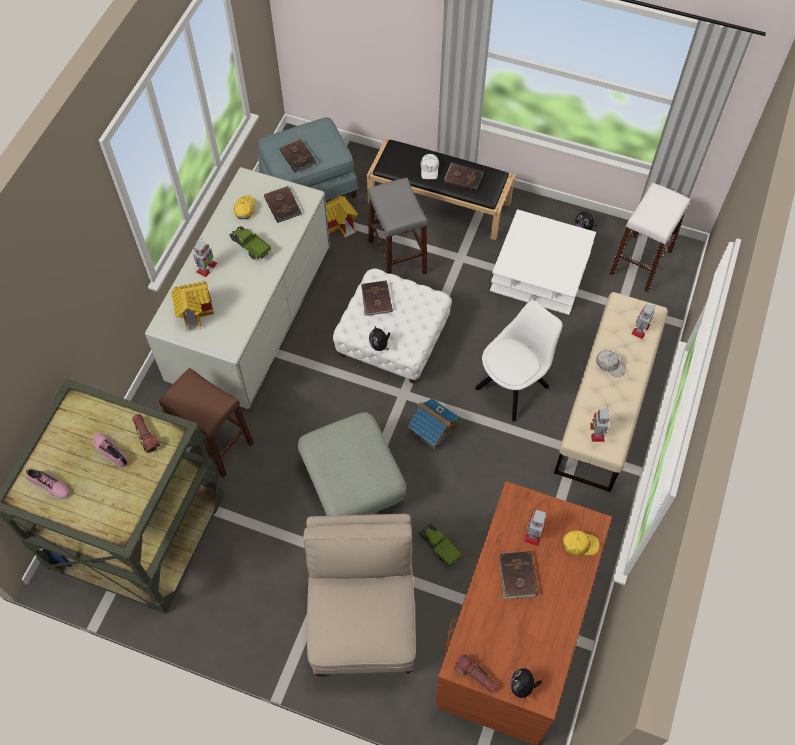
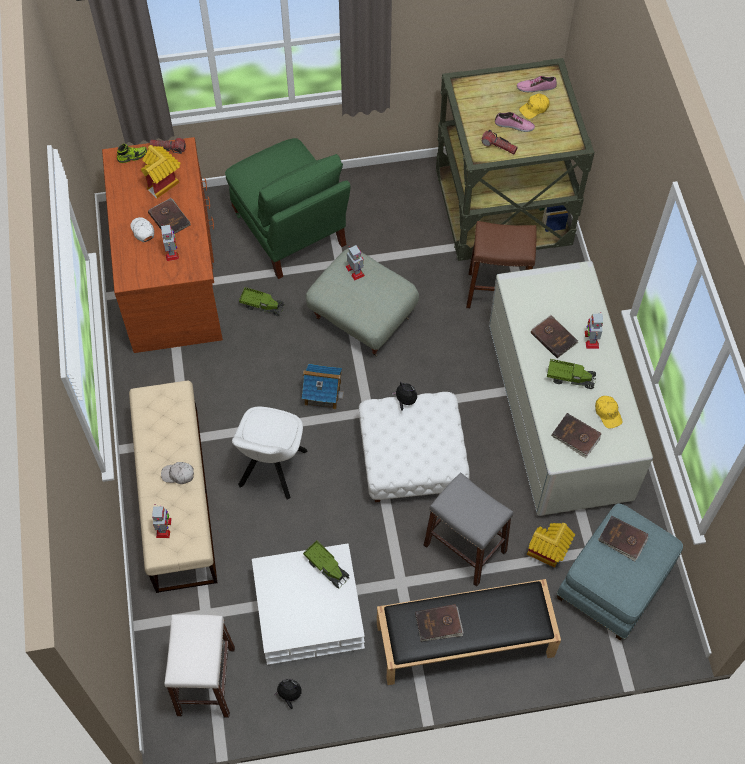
camera: 150 degrees right, 0 degrees up
toy house [171,281,214,332] -> toy house moved to [141,145,181,198]
beige chair [303,514,416,677] -> green chair [225,138,351,279]
brown book [361,280,393,316] -> brown book moved to [531,315,578,358]
white cap [420,154,439,179] -> white cap moved to [130,217,154,242]
plush toy [511,667,542,702] -> shoe [117,144,147,163]
yellow cap [563,531,600,556] -> yellow cap moved to [519,93,550,119]
toy robot [590,407,610,442] -> toy robot moved to [345,245,365,281]
none -> toy truck [303,540,350,588]

